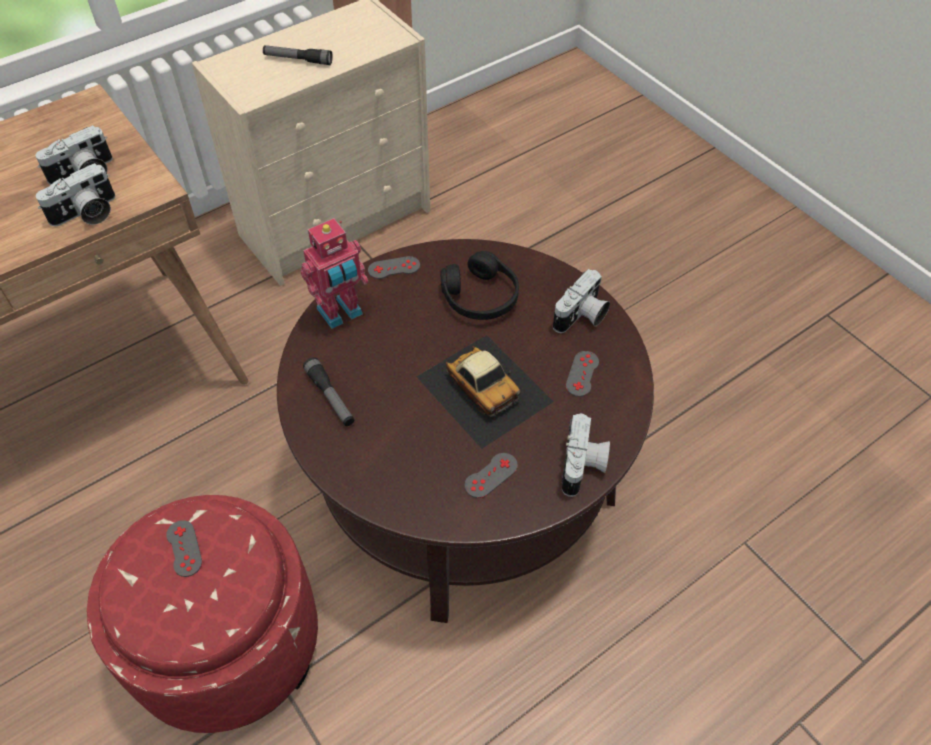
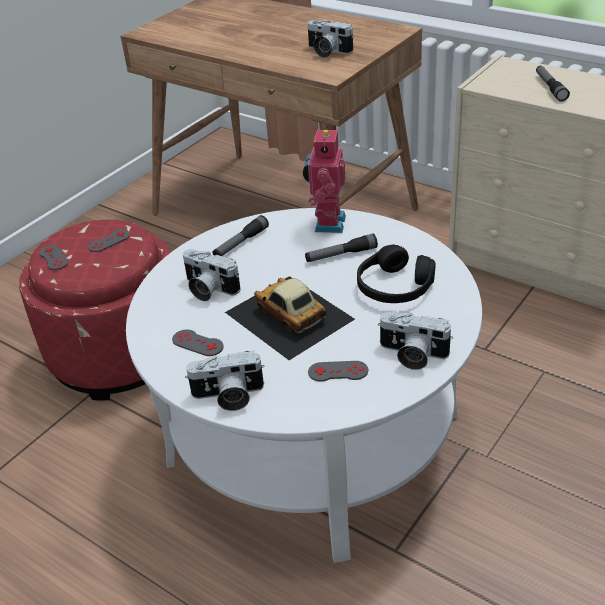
camera: 75 degrees right, 15 degrees down
camera [36,163,115,226] -> camera moved to [183,249,241,301]
brown coffee table [277,239,654,623] -> white coffee table [126,208,482,563]
toy robot [300,218,369,329] -> toy robot turned 60 degrees clockwise [303,125,346,233]
grey game controller [368,256,420,279] -> grey game controller moved to [39,245,68,270]
toy car [417,335,553,449] -> toy car turned 105 degrees clockwise [225,276,355,360]
none -> flashlight [305,234,378,262]

